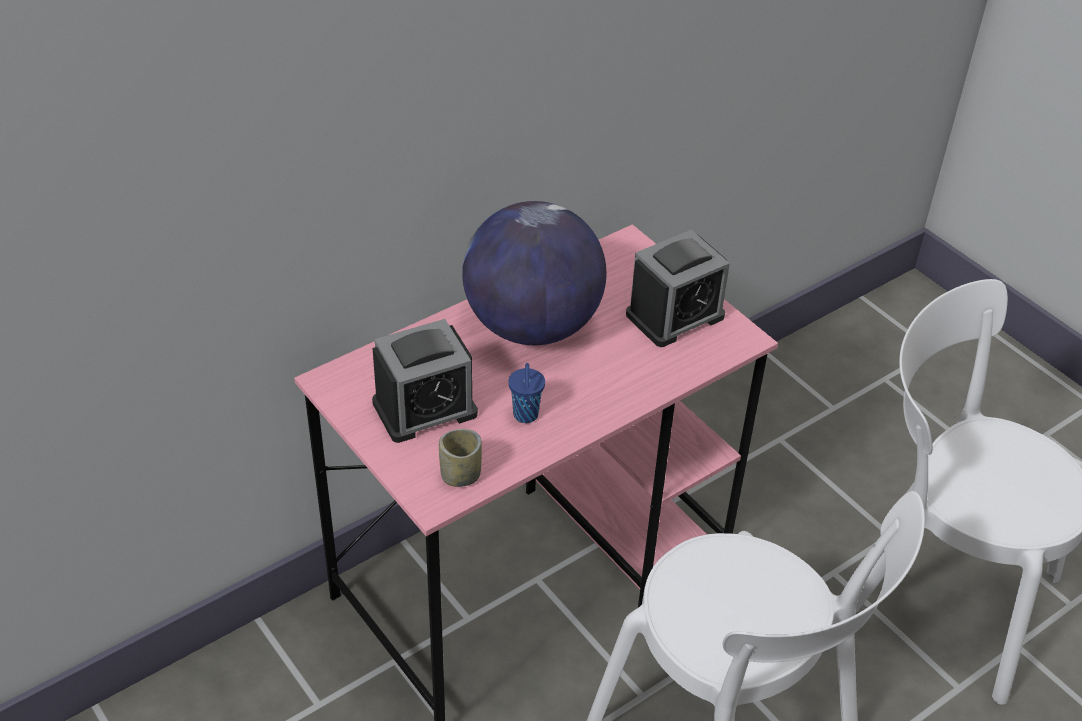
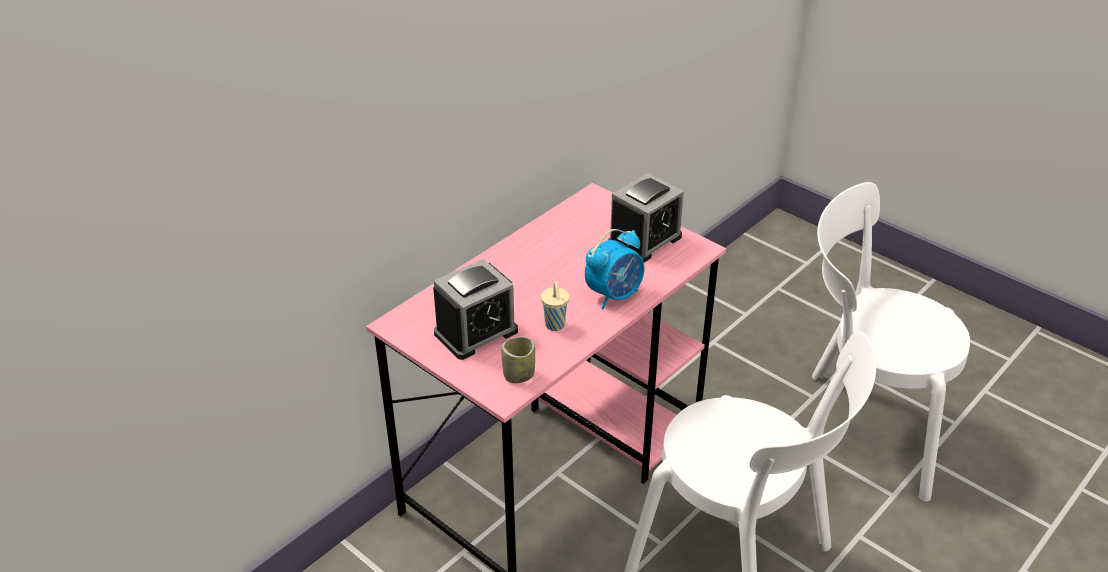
camera: 10 degrees left, 5 degrees down
globe [462,201,606,345] -> none
blue cup [508,363,545,423] -> beige cup [541,281,569,331]
none -> alarm clock [585,229,644,310]

